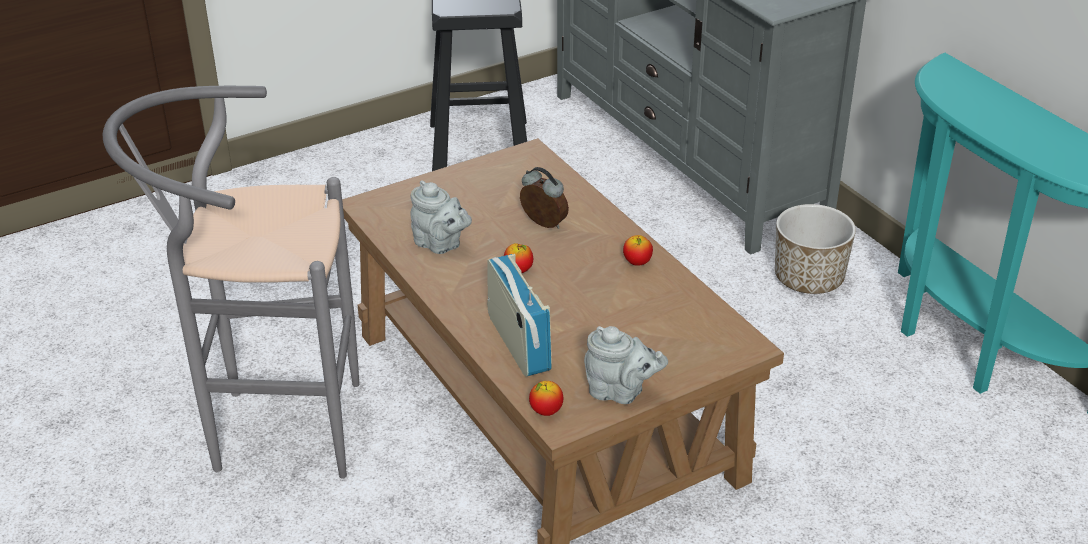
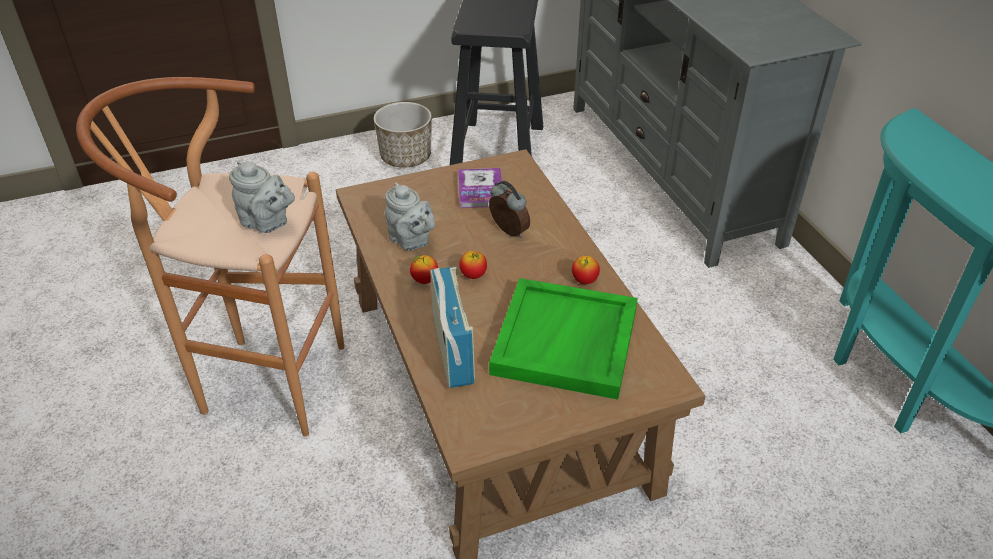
camera: 10 degrees right, 5 degrees up
grey stool [103,86,359,479] -> brown stool [76,77,344,437]
apple [529,381,563,416] -> apple moved to [410,255,438,284]
grey teapot [584,326,668,404] -> grey teapot moved to [229,160,295,233]
planter [775,204,856,294] -> planter moved to [374,102,432,168]
none -> book [458,168,502,208]
none -> green tray [489,278,638,400]

